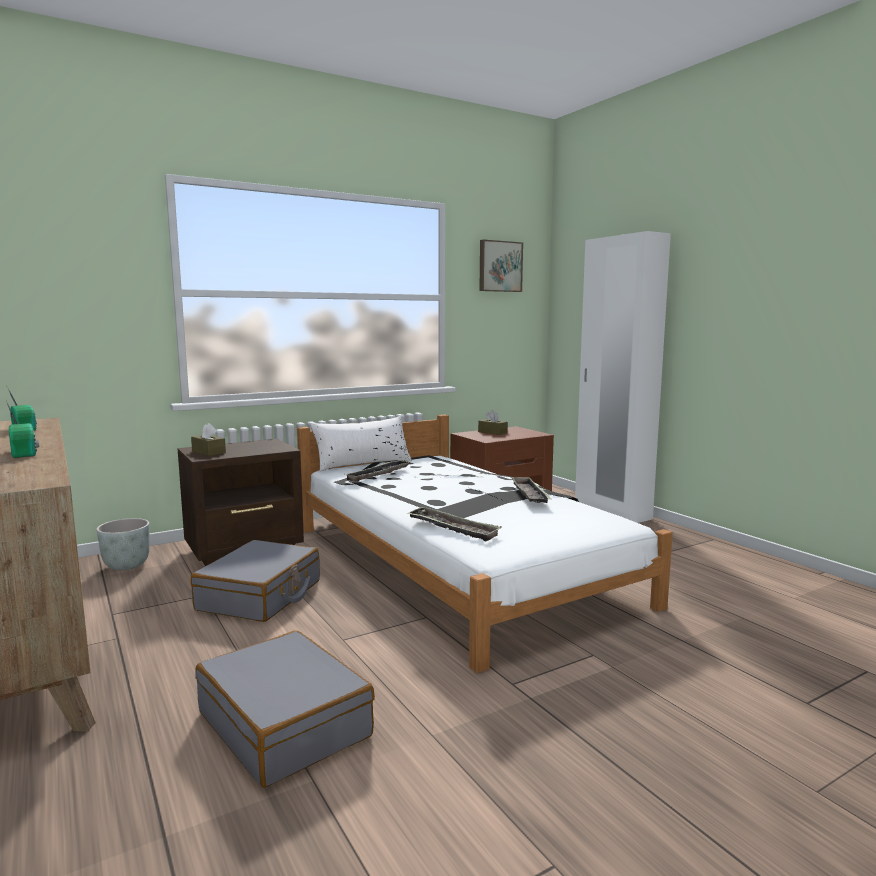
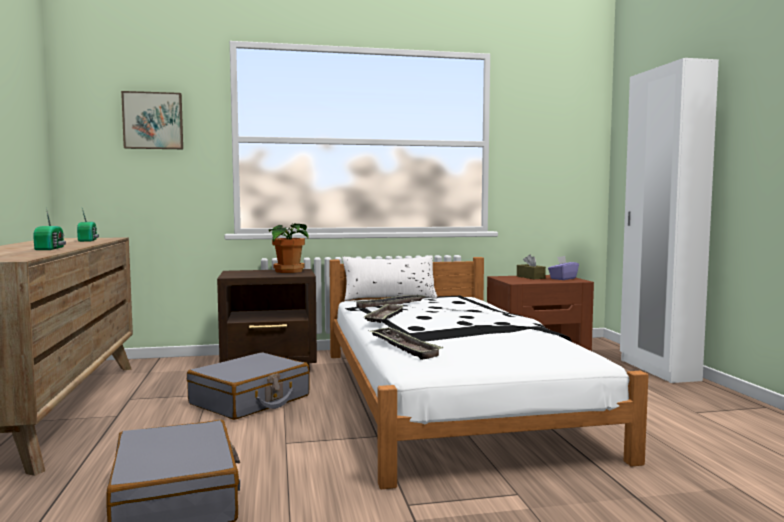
camera: 20 degrees right, 5 degrees down
grey planter [96,518,149,570] -> none
brown tissue box [191,423,226,456] -> none
picture [479,240,523,292] -> picture moved to [121,91,183,149]
tray [511,477,552,503] -> tray moved to [363,303,404,323]
none -> potted plant [269,224,309,273]
none -> purple tissue box [548,256,579,280]

